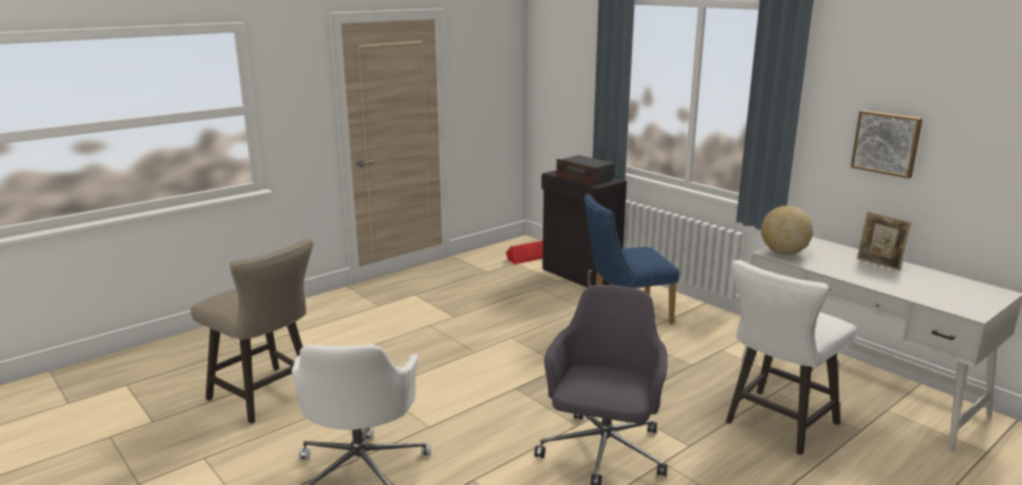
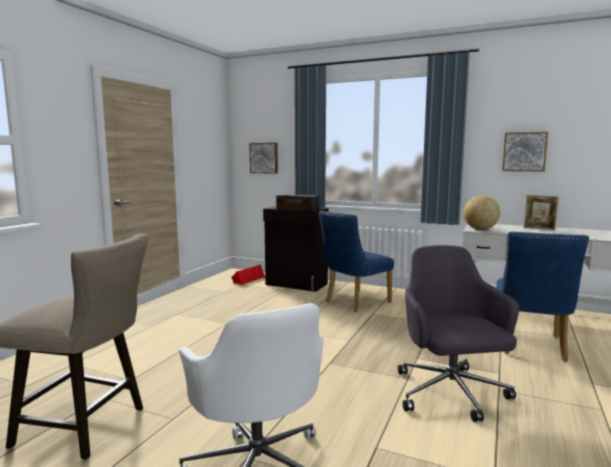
camera: 25 degrees left, 10 degrees down
white stool [726,260,857,455] -> blue chair [496,232,589,362]
none -> picture [249,143,278,174]

